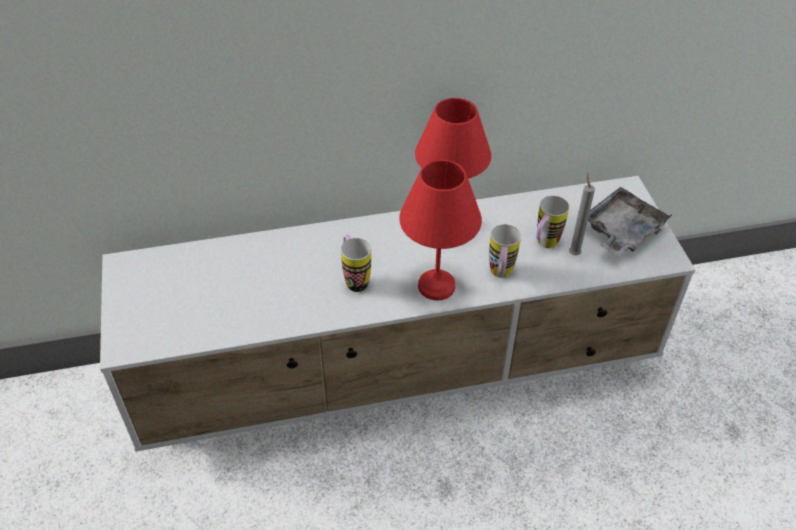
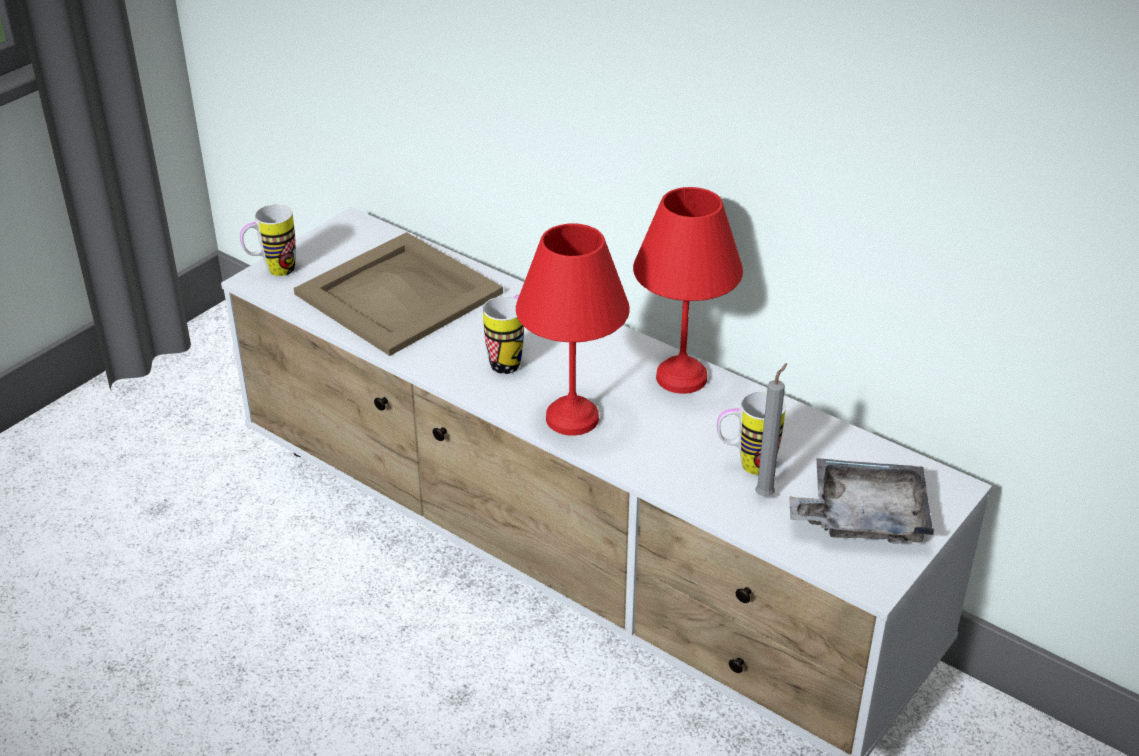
camera: 50 degrees right, 10 degrees down
mug [489,224,521,278] -> mug moved to [240,204,296,276]
none -> beige tray [294,232,503,356]

